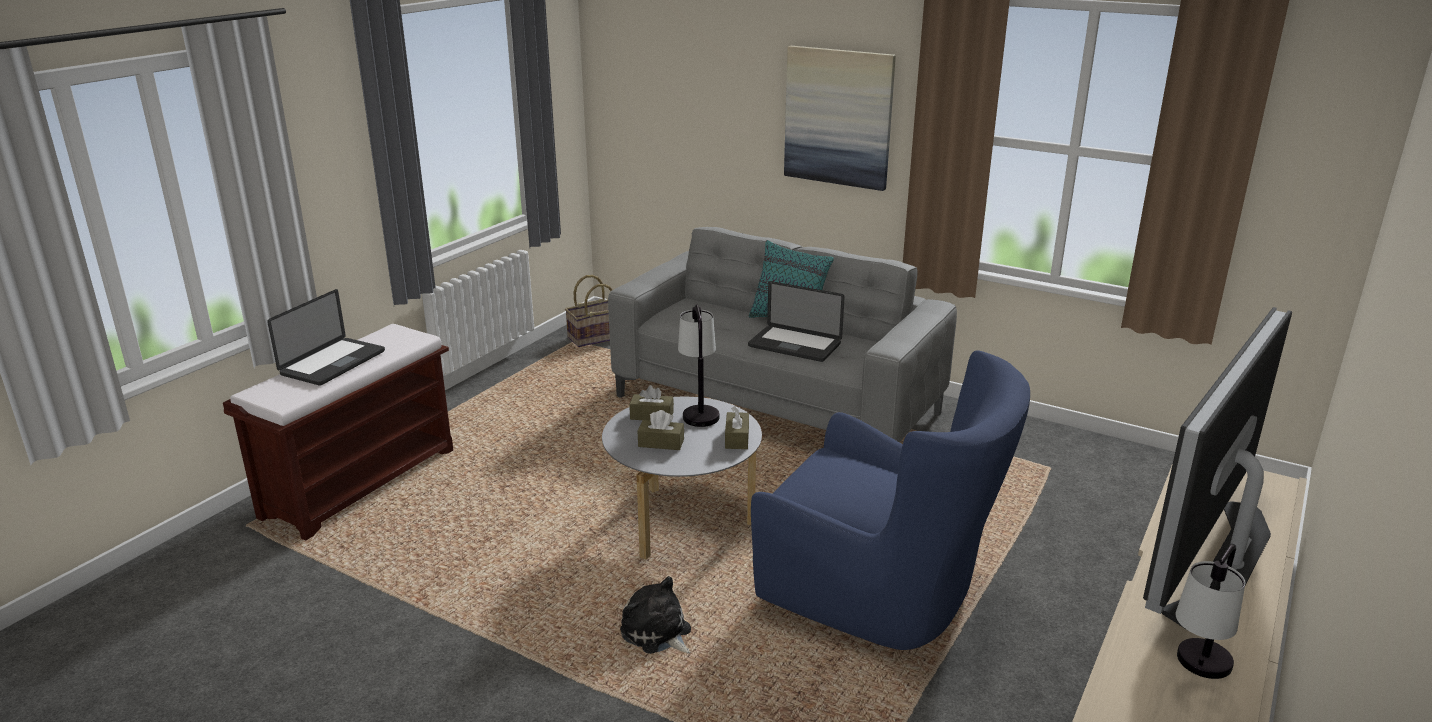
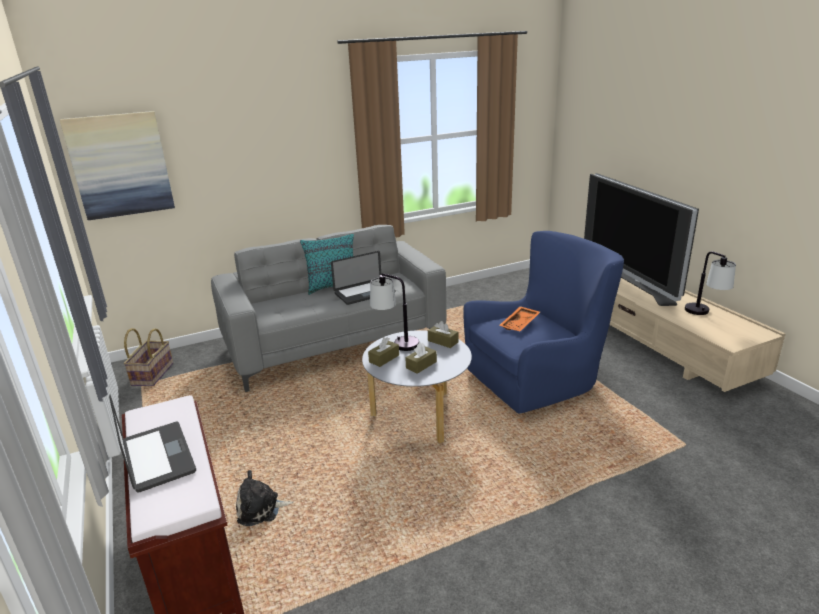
camera: 55 degrees left, 0 degrees up
plush toy [620,576,691,654] -> plush toy moved to [236,470,293,526]
picture [784,46,896,191] -> picture moved to [60,111,175,220]
none -> orange tray [499,306,540,331]

